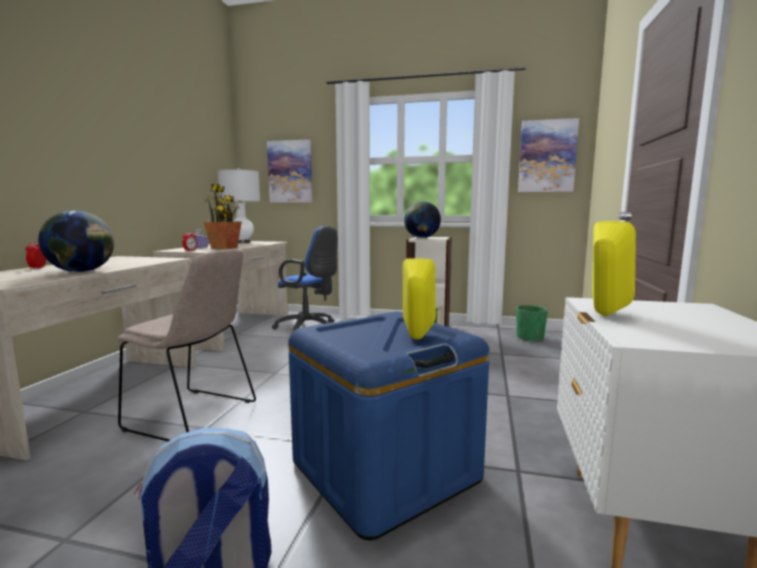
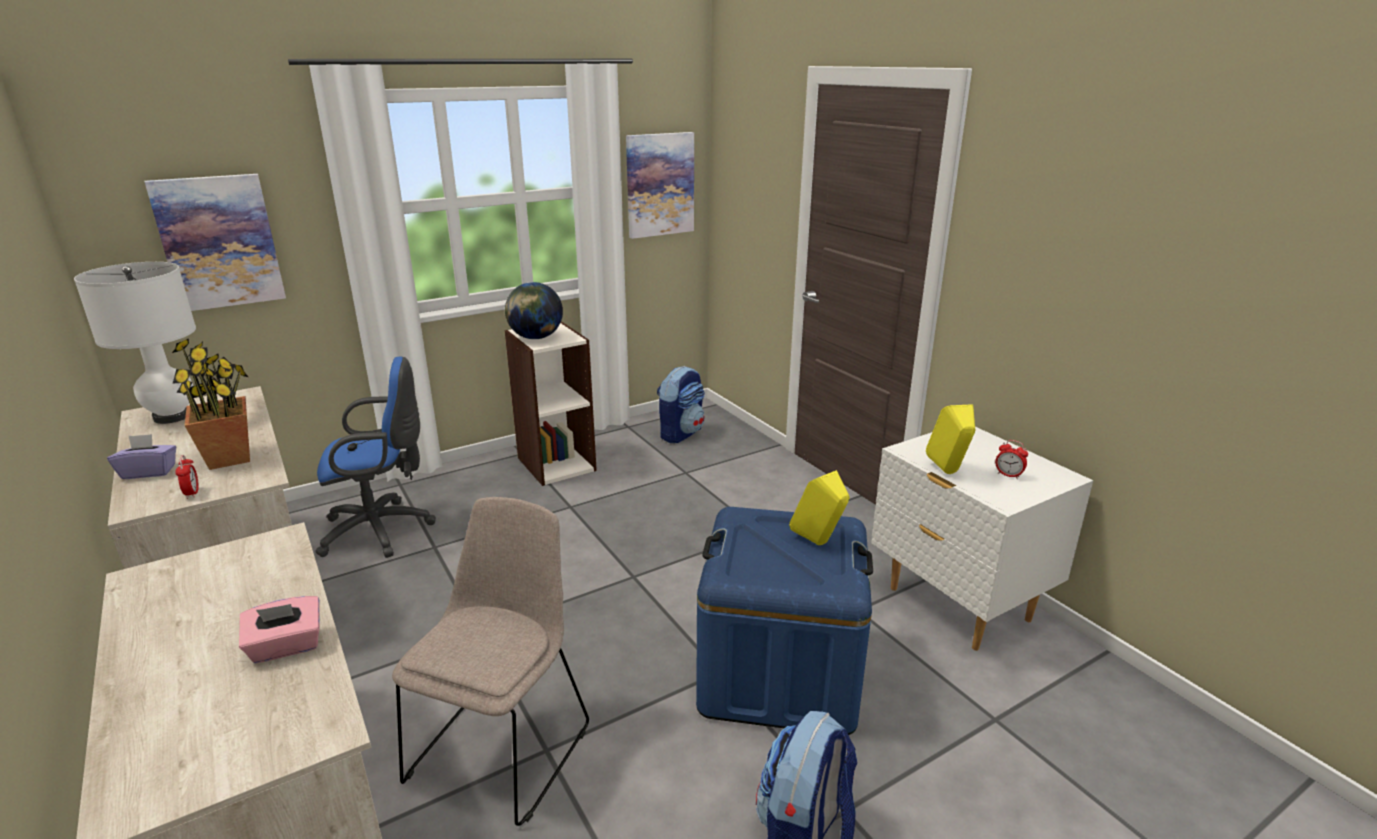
camera: 45 degrees left, 15 degrees up
alarm clock [25,240,46,270] -> alarm clock moved to [995,440,1028,479]
globe [38,211,114,272] -> pink tissue box [239,596,320,663]
beige chair [118,249,256,441] -> beige chair turned 45 degrees counterclockwise [392,497,589,826]
green planter [516,305,548,341] -> backpack [657,366,705,443]

